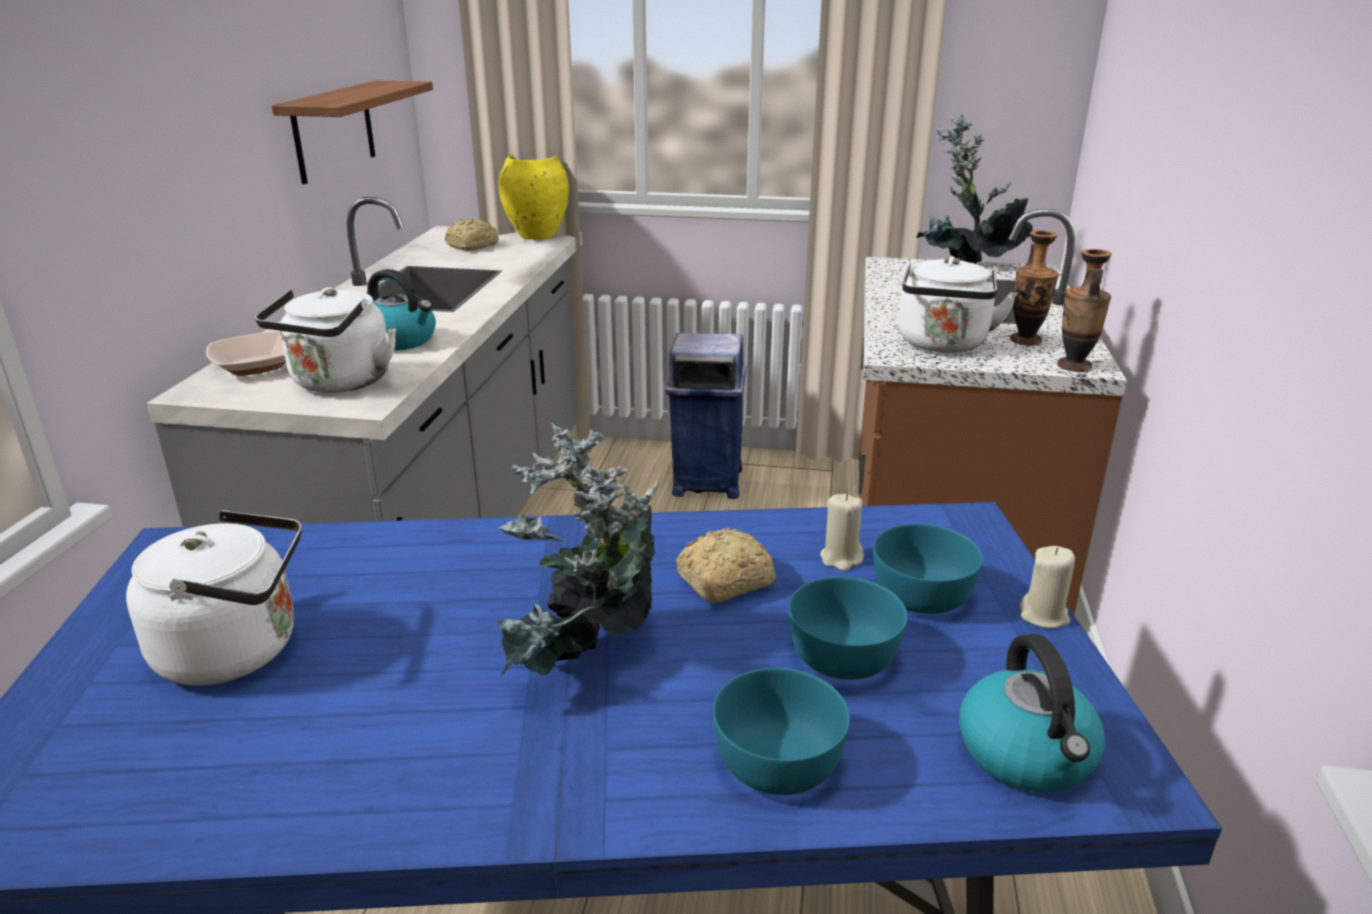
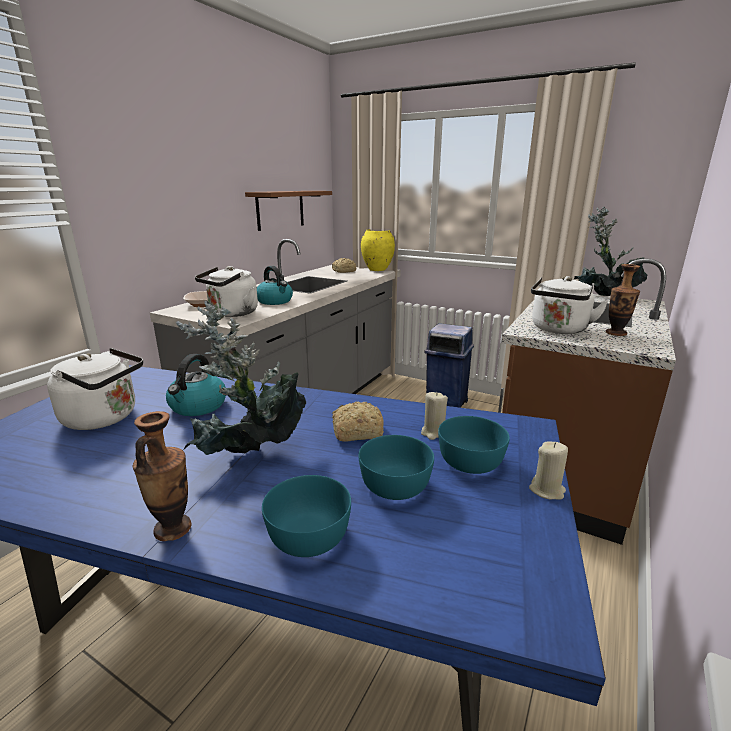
camera: 20 degrees right, 5 degrees down
kettle [959,634,1105,792] -> kettle moved to [166,354,226,416]
vase [1057,249,1112,372] -> vase moved to [133,411,192,541]

